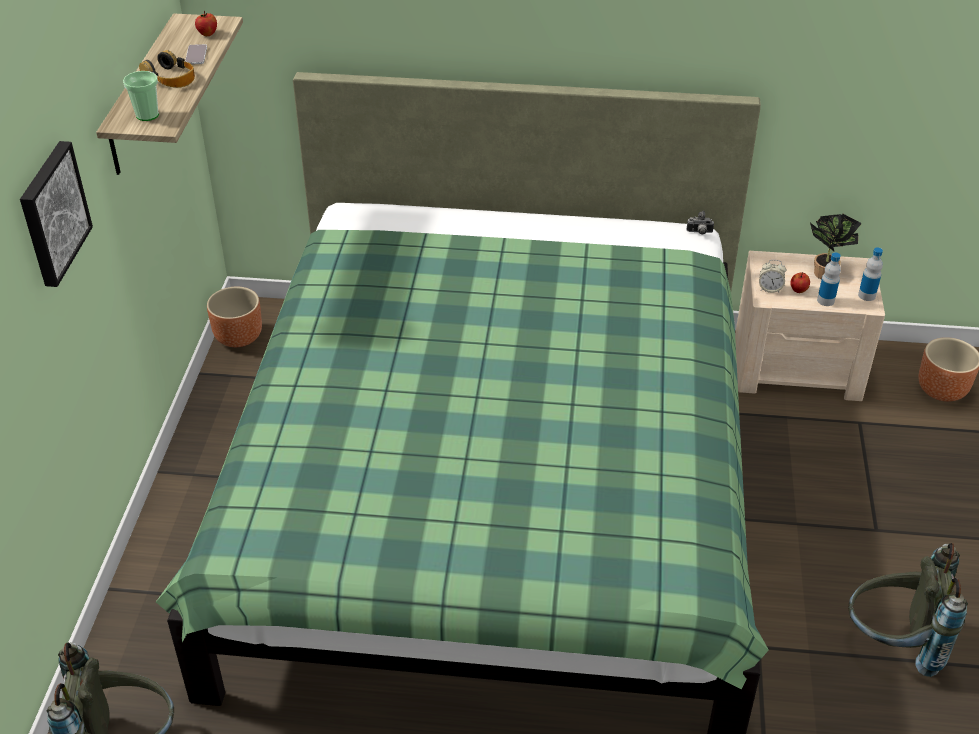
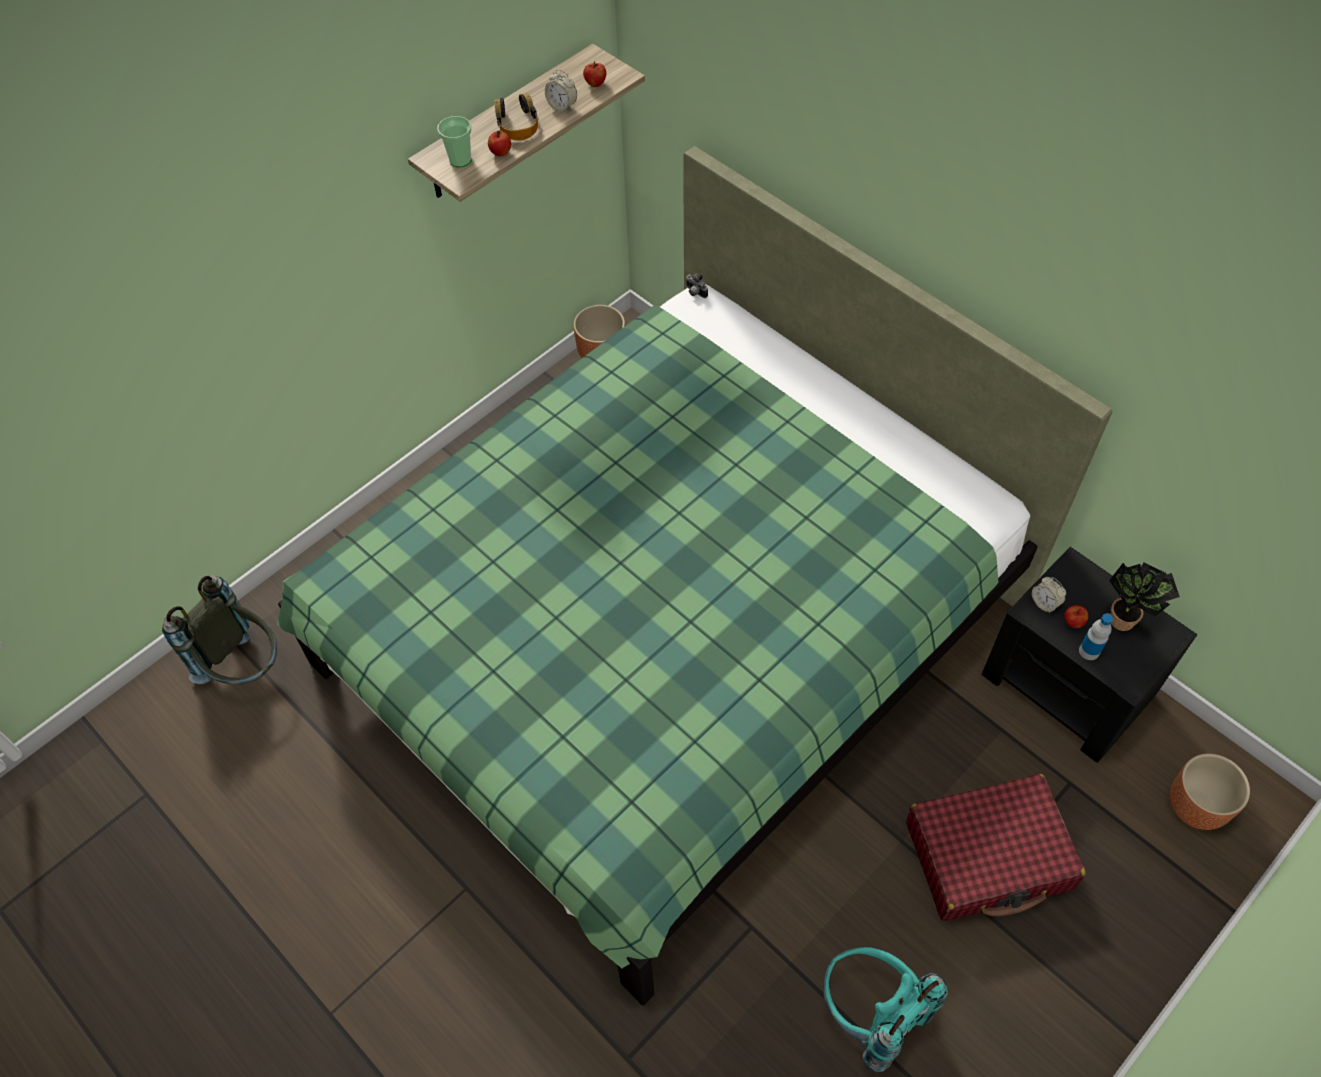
camera: 40 degrees right, 15 degrees up
picture [20,141,93,287] -> none
phone [185,44,207,64] -> alarm clock [545,70,577,112]
camera [686,211,714,235] -> camera moved to [686,273,708,298]
beige nightstand [735,251,885,401] -> black nightstand [982,547,1197,763]
grey backpack [849,543,968,677] -> turquoise backpack [823,947,948,1072]
bottle [858,247,883,301] -> none
none -> apple [488,130,511,157]
none -> red suitcase [906,774,1086,922]

